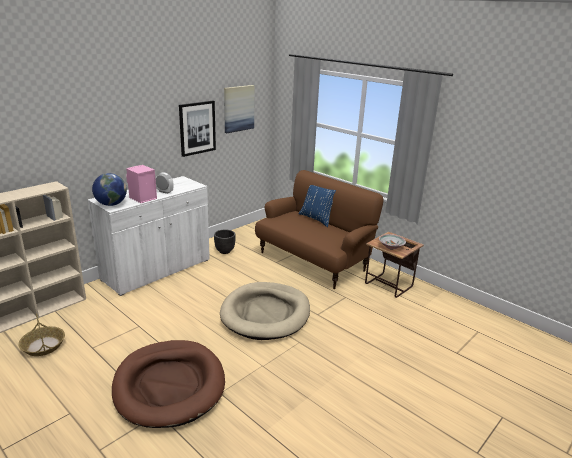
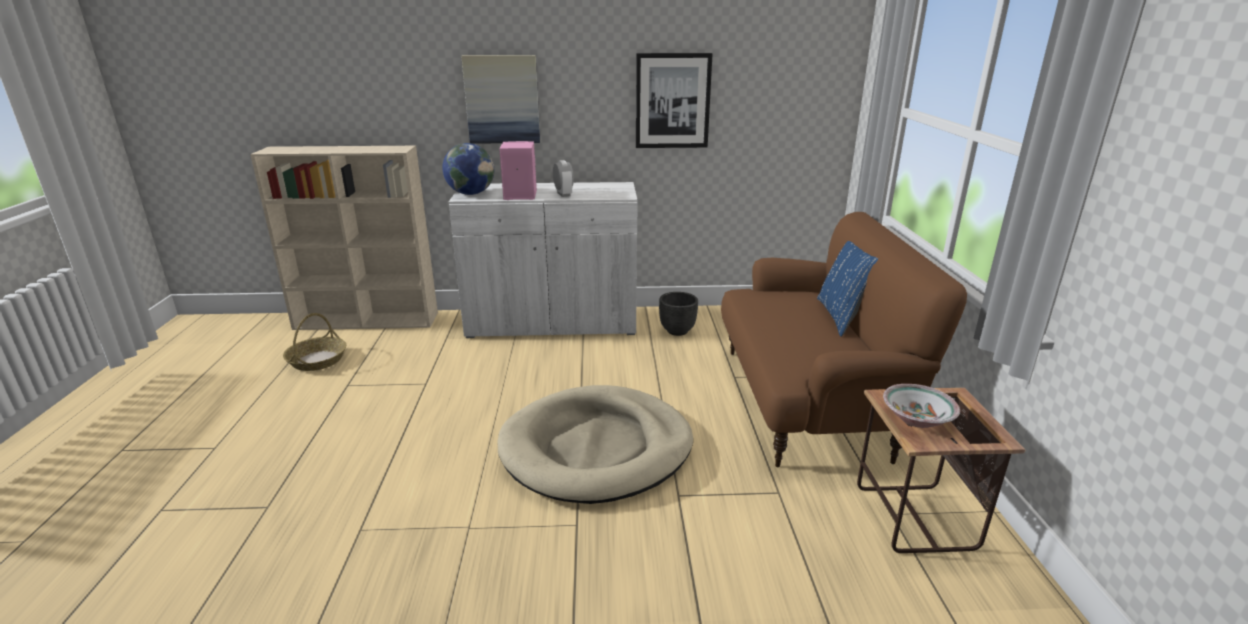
camera: 45 degrees right, 0 degrees up
brown dog bed [112,340,225,428] -> none
picture [224,85,255,133] -> picture moved to [461,55,540,144]

